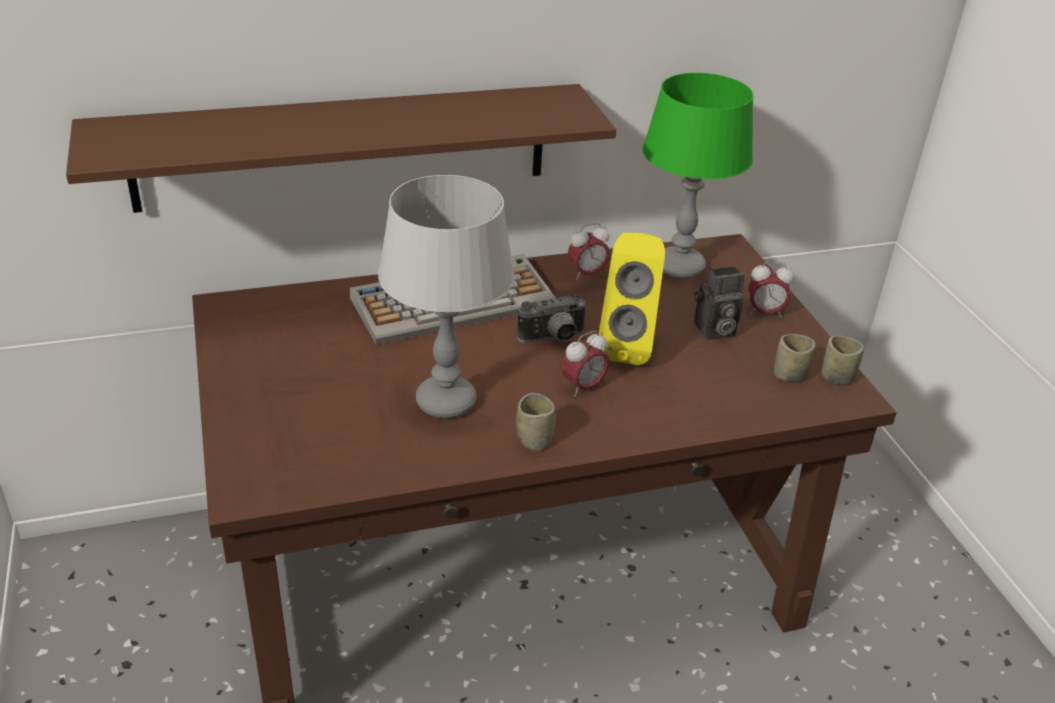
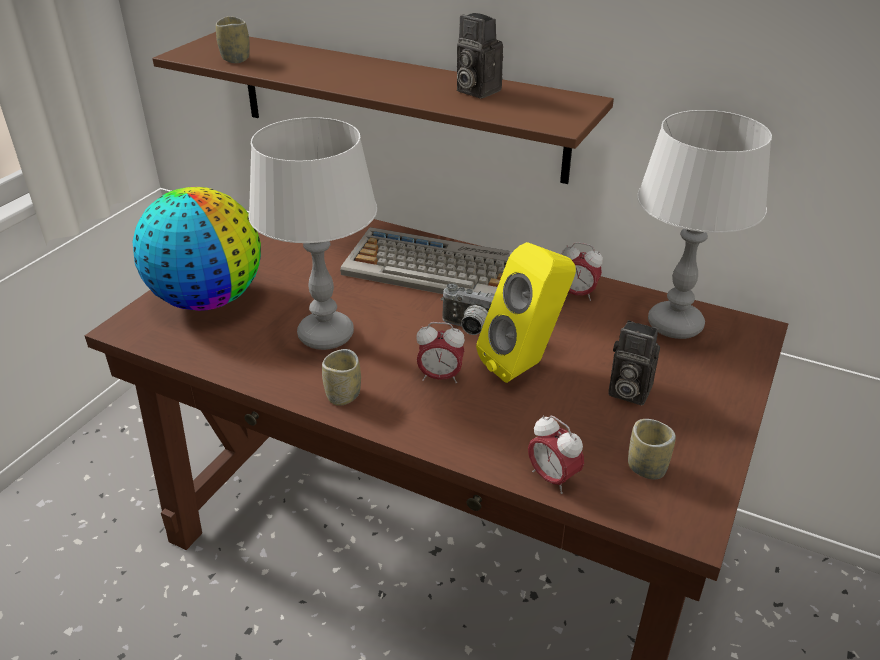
camera: 45 degrees right, 0 degrees up
green table lamp [643,73,754,278] -> grey table lamp [637,110,772,339]
alarm clock [749,261,794,318] -> alarm clock moved to [528,415,584,494]
cup [821,335,864,385] -> cup moved to [216,16,250,63]
none -> globe [133,187,261,311]
none -> camera [457,13,503,98]

